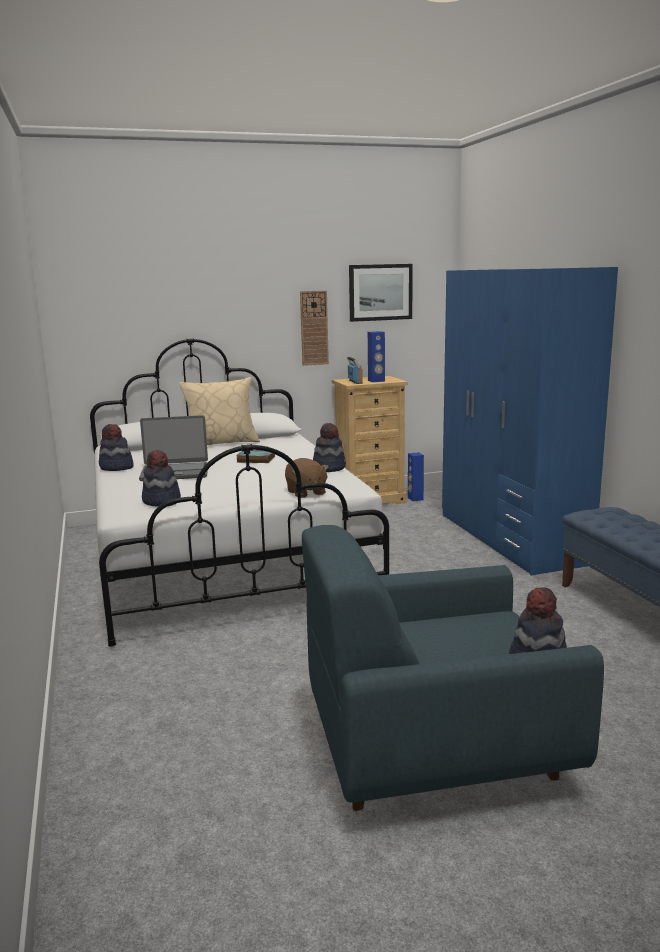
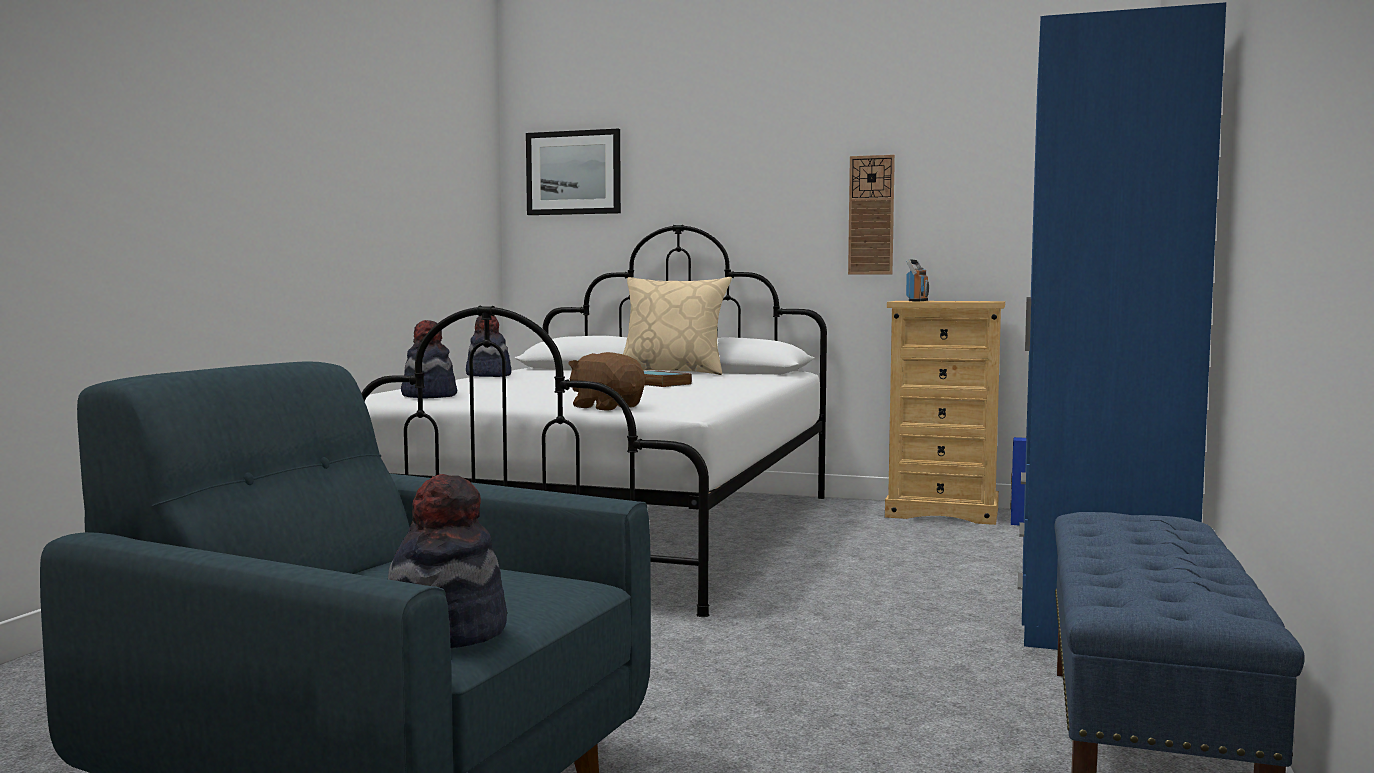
camera: 35 degrees right, 10 degrees down
laptop [139,415,208,481] -> none
brown plush toy [285,458,329,498] -> brown plush toy turned 120 degrees clockwise [568,352,645,411]
hat [313,423,346,472] -> none
picture [349,264,413,322] -> picture moved to [526,129,621,215]
blue speaker [368,331,385,382] -> none

